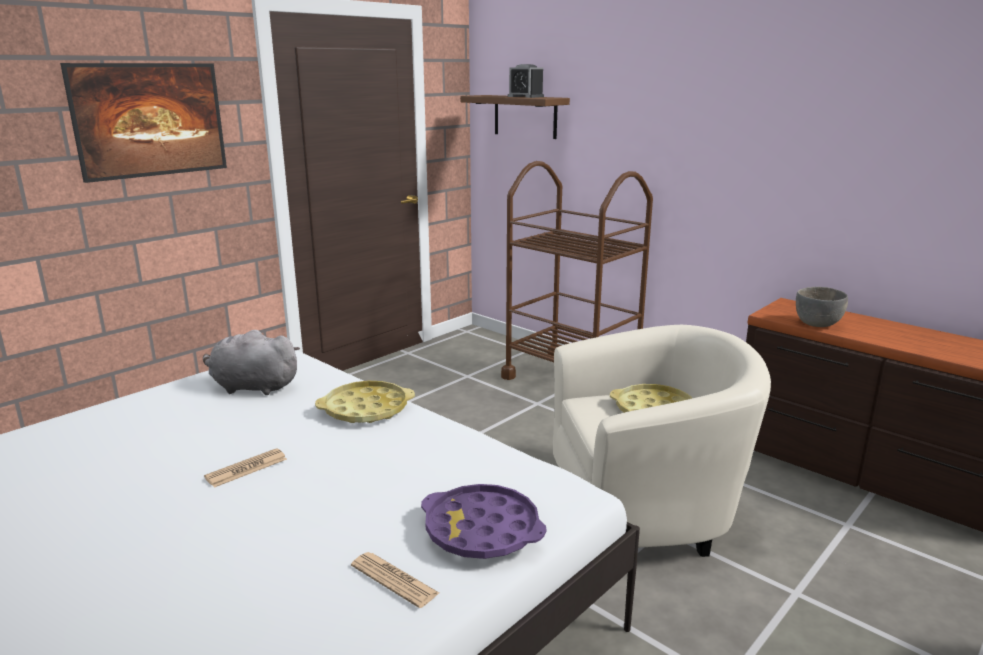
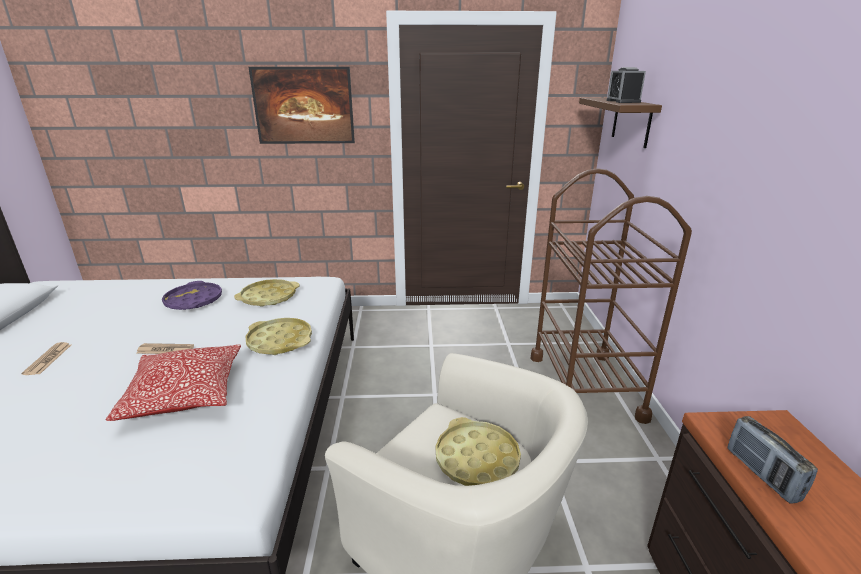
camera: 45 degrees right, 5 degrees up
grey plush toy [203,330,300,395] -> yellow tray [234,279,300,307]
newspaper [351,552,439,608] -> newspaper moved to [21,342,71,375]
purple tray [421,484,547,559] -> purple tray moved to [162,281,222,310]
grey bowl [796,287,848,327] -> radio [727,416,818,504]
none -> pillow [105,344,241,421]

